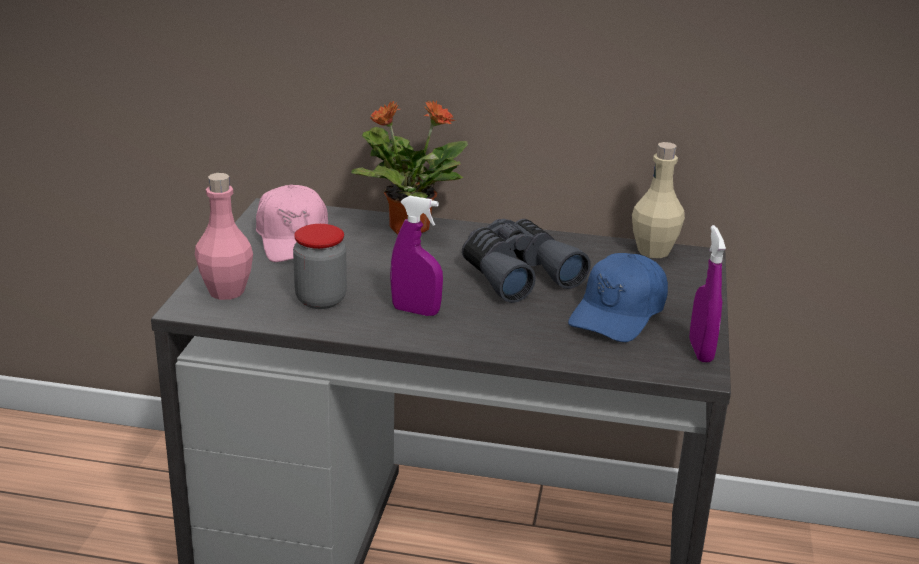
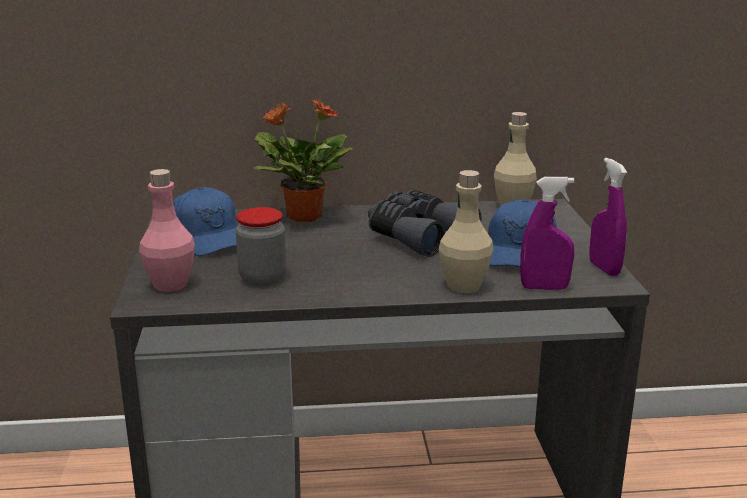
camera: 15 degrees left, 5 degrees down
pink cap [256,184,328,262] -> blue cap [173,187,238,256]
purple spray bottle [390,196,443,316] -> purple spray bottle moved to [520,177,574,290]
none -> beige bottle [438,170,493,293]

